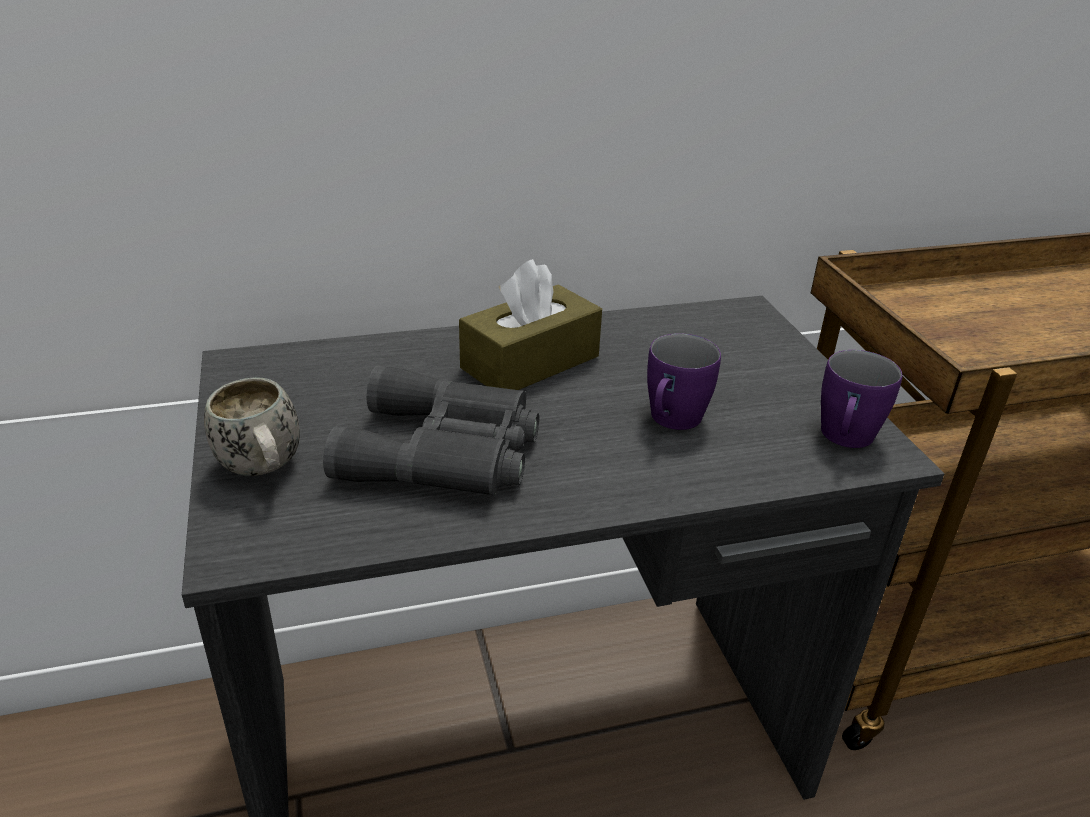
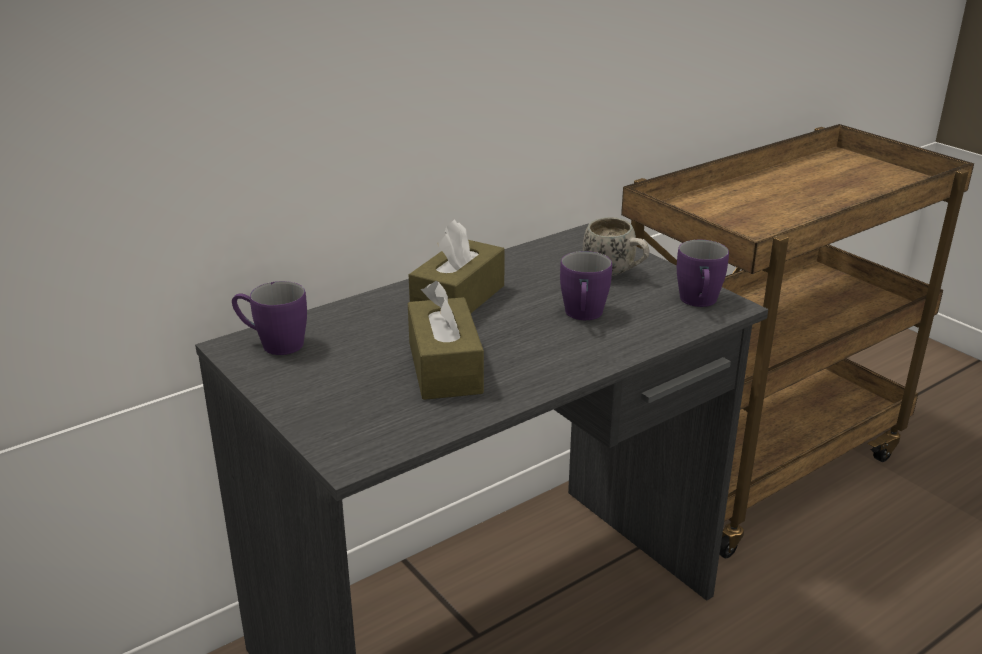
camera: 20 degrees left, 5 degrees down
white mug [204,377,300,476] -> white mug moved to [583,217,649,276]
grey binoculars [323,365,539,495] -> brown tissue box [408,281,484,400]
none -> purple mug [232,281,307,355]

